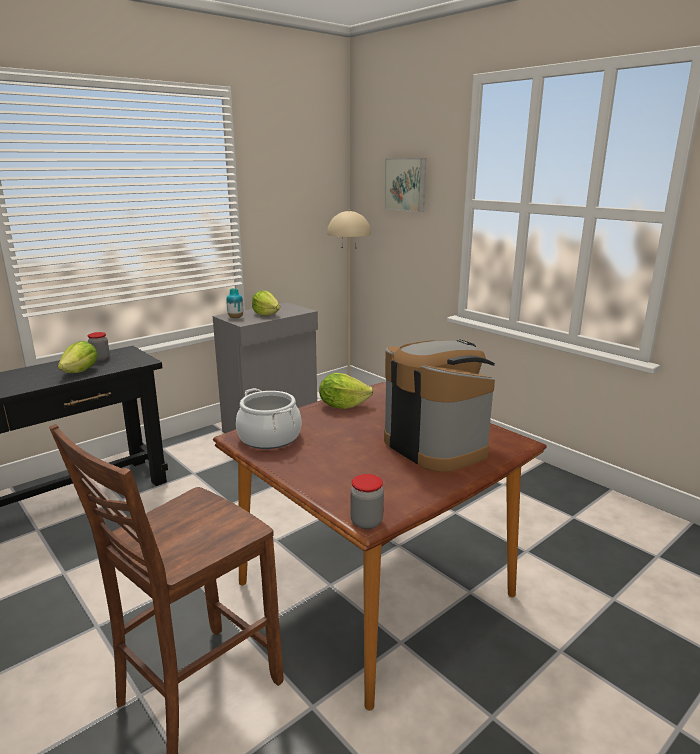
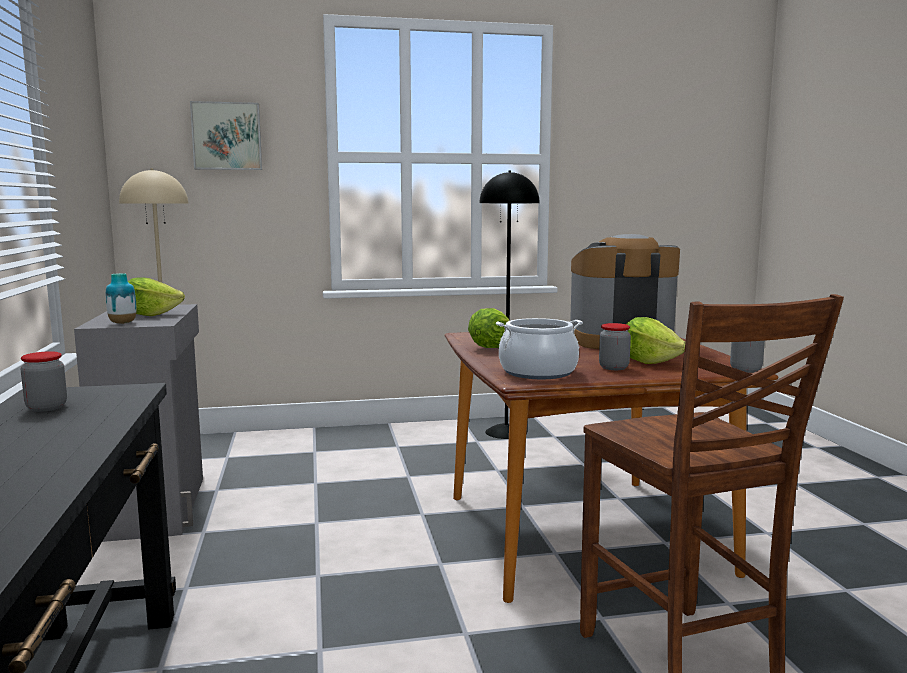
camera: 60 degrees left, 10 degrees down
lettuce [58,341,98,373] -> lettuce moved to [626,317,685,364]
none -> black floor lamp [479,171,540,439]
none -> jar [599,323,631,370]

